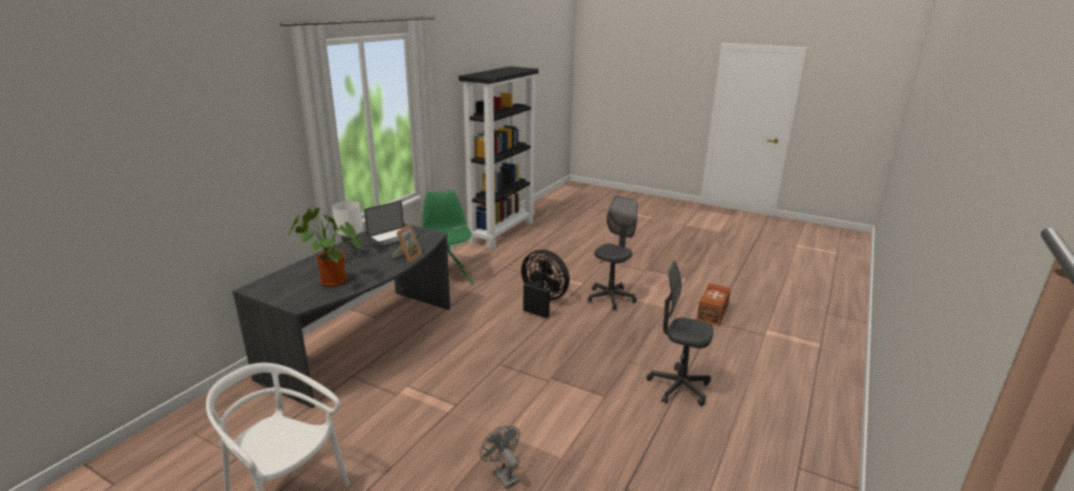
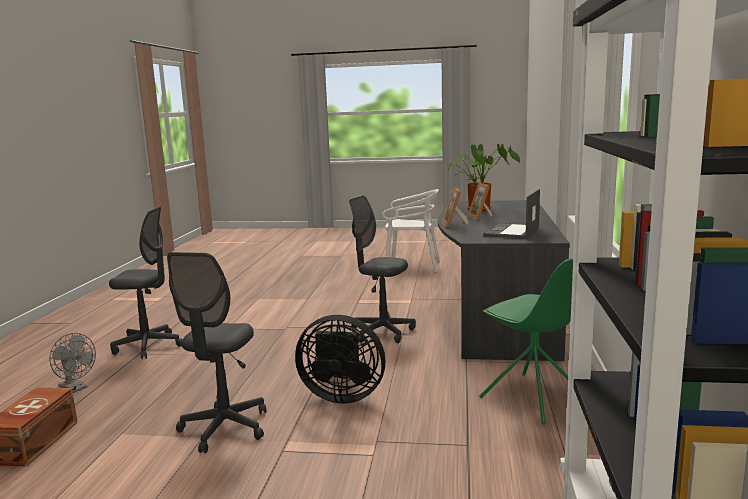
camera: 160 degrees right, 10 degrees down
table lamp [332,201,363,258] -> none
grey fan [480,426,520,489] -> grey fan moved to [49,333,96,393]
none -> grey office chair [349,195,416,343]
none -> picture frame [468,182,492,221]

